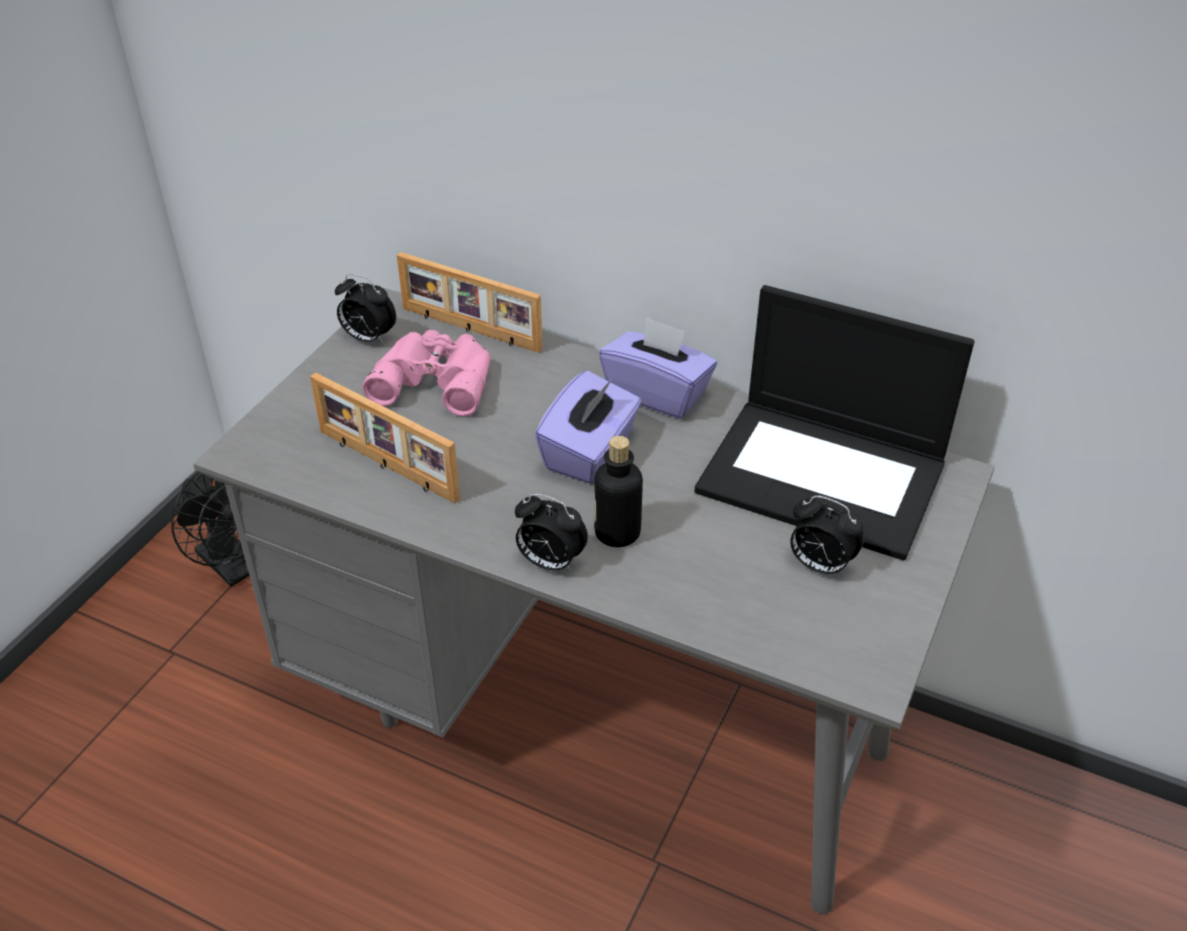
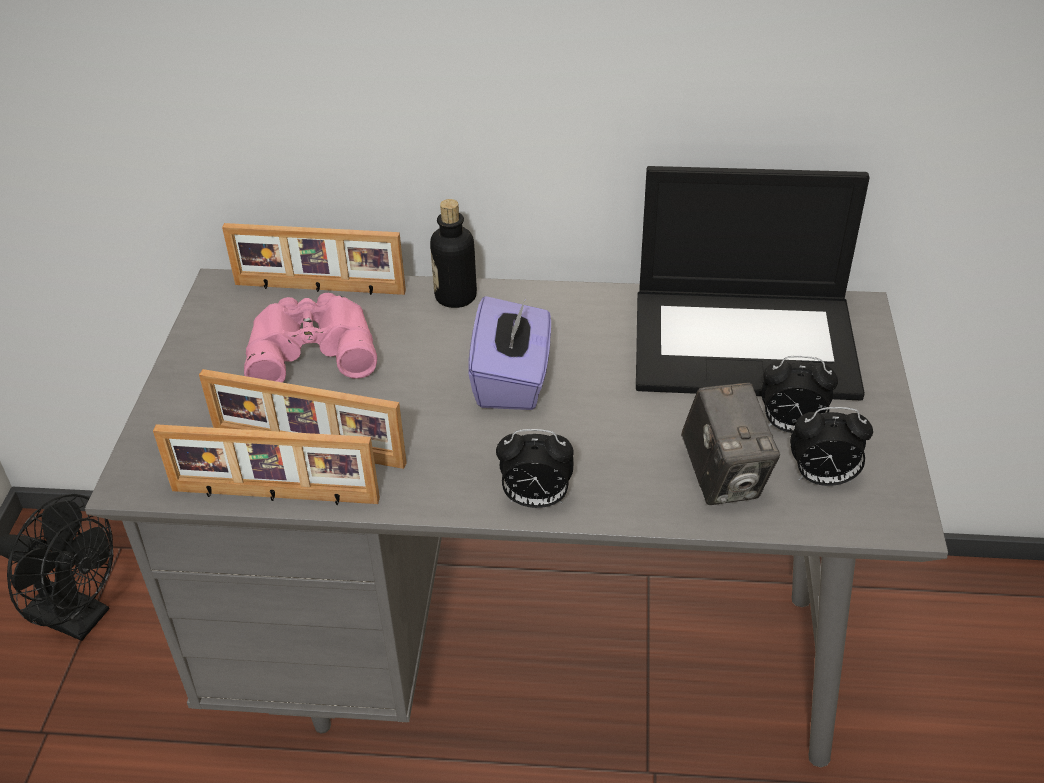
camera: 20 degrees left, 0 degrees up
alarm clock [335,274,396,345] -> alarm clock moved to [790,407,873,486]
bottle [594,436,643,547] -> bottle moved to [430,199,477,308]
purple tissue box [599,317,717,419] -> none
none -> picture frame [153,424,380,505]
none -> camera [681,382,780,505]

